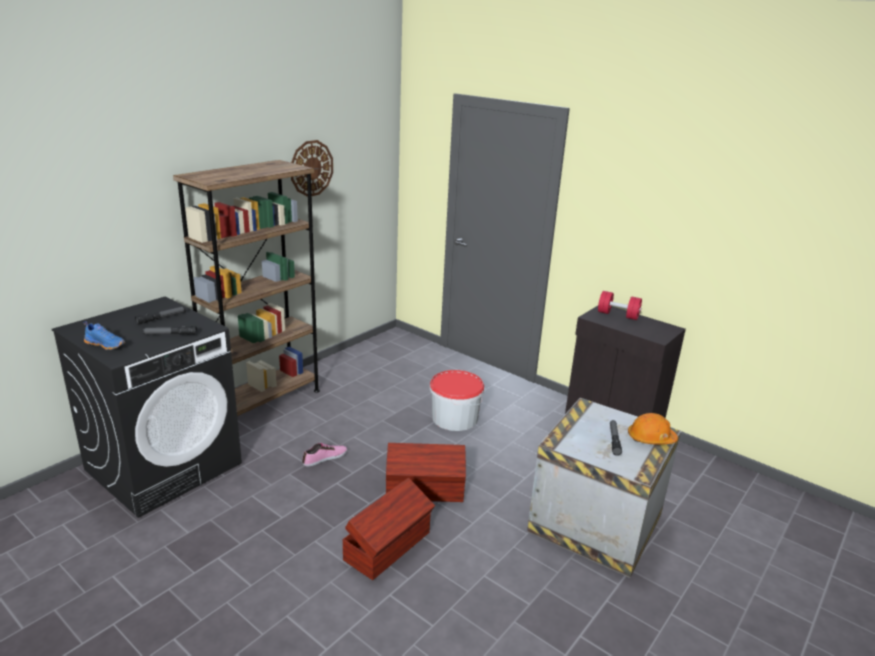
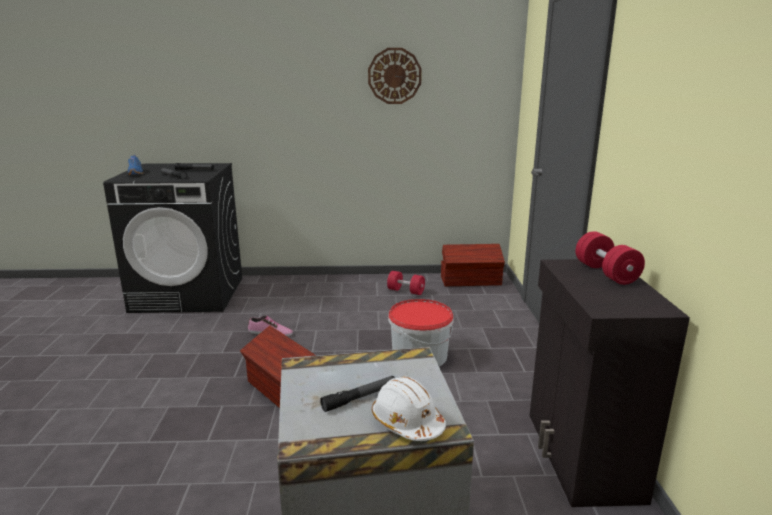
camera: 50 degrees right, 5 degrees down
brown bookcase [173,160,320,416] -> none
brown storage box [343,478,435,580] -> brown storage box moved to [441,244,505,286]
orange hard hat [628,413,678,445] -> white hard hat [372,377,446,441]
none -> red dumbbell [387,271,425,295]

